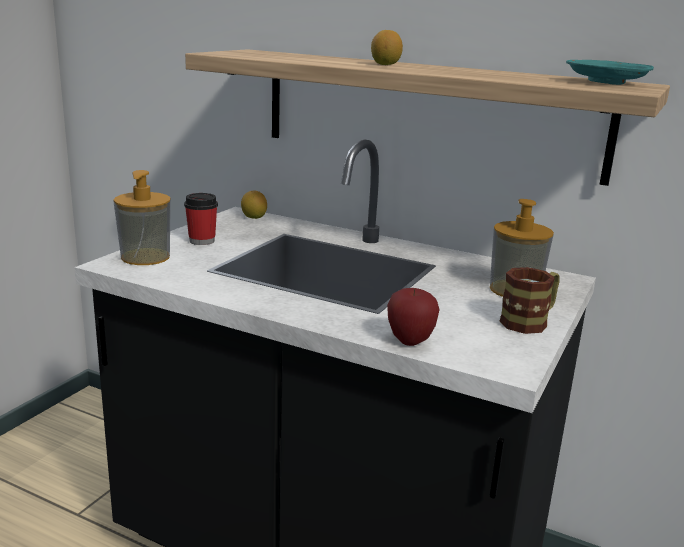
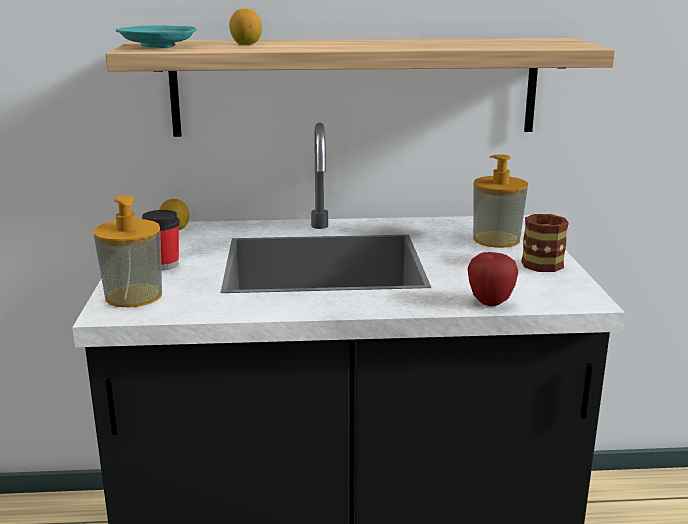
camera: 30 degrees left, 0 degrees up
lemon [371,30,403,65] -> lemon moved to [229,9,262,45]
turquoise plate [566,60,654,85] -> turquoise plate moved to [116,25,196,48]

